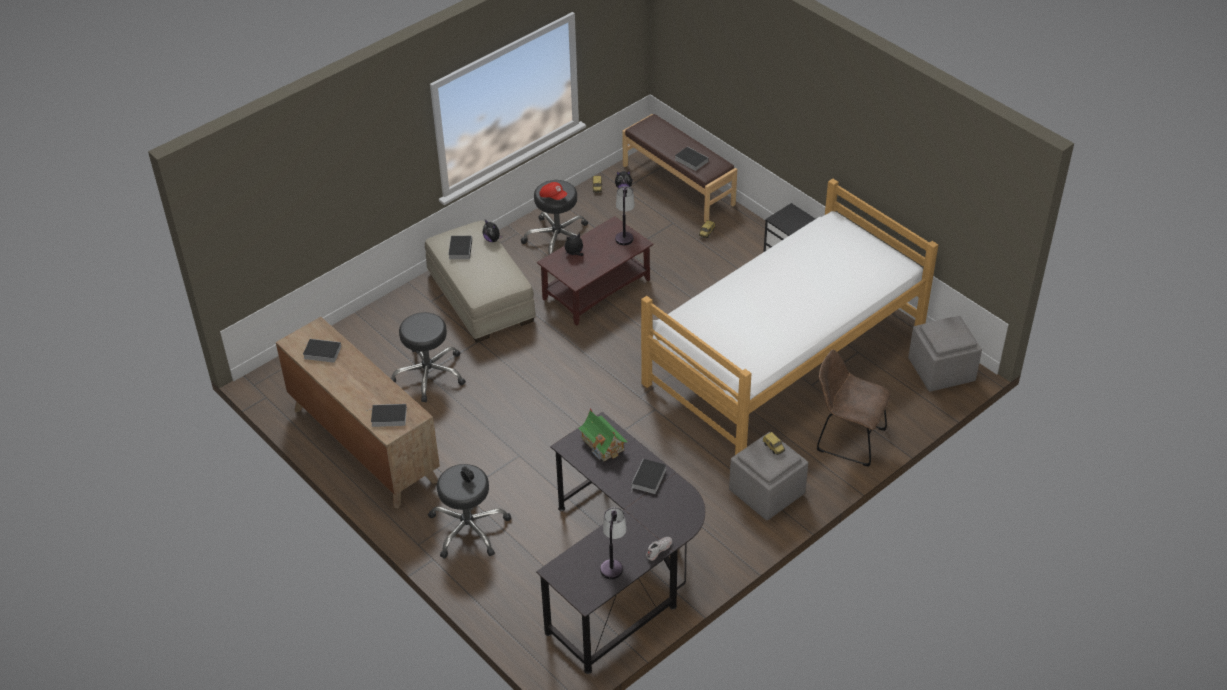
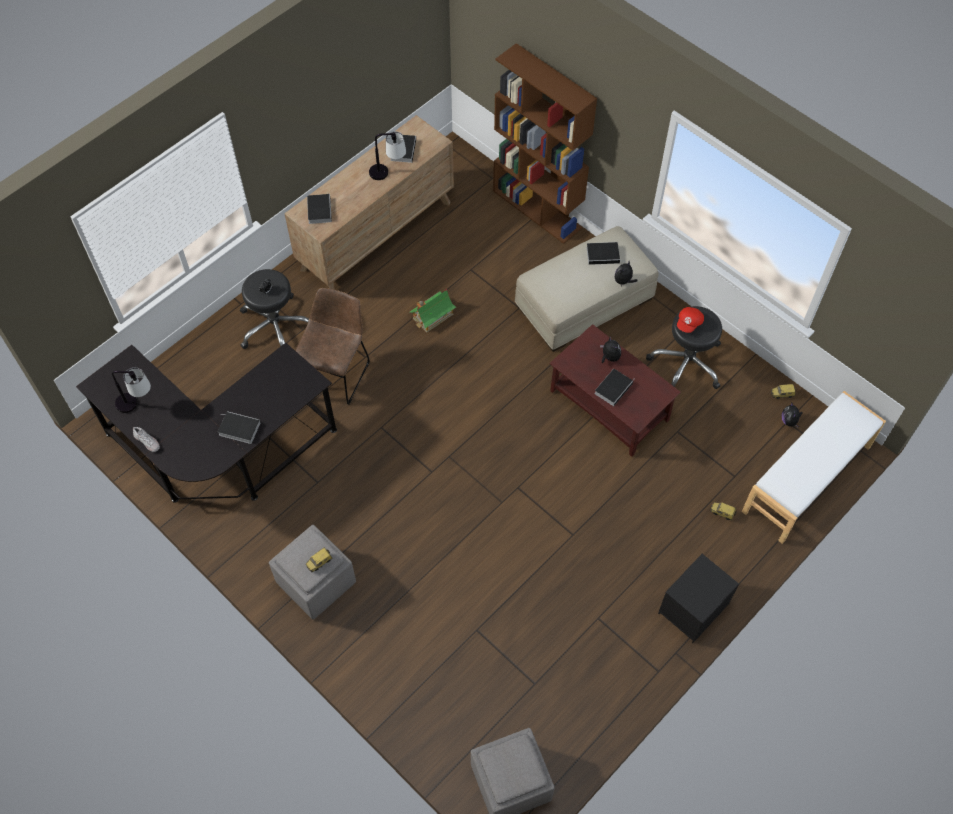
camera: 85 degrees right, 15 degrees up
black stool [390,312,466,402] -> none
toy house [578,408,627,461] -> toy house moved to [410,289,456,333]
table lamp [615,186,635,245] -> table lamp moved to [369,131,406,180]
brown bench [622,114,737,222] -> white bench [742,391,886,544]
bed [641,179,938,455] -> none
book [675,147,709,171] -> book moved to [595,369,635,406]
brown chair [817,349,891,467] -> brown chair moved to [295,288,370,404]
none -> brown bookcase [493,43,597,244]

